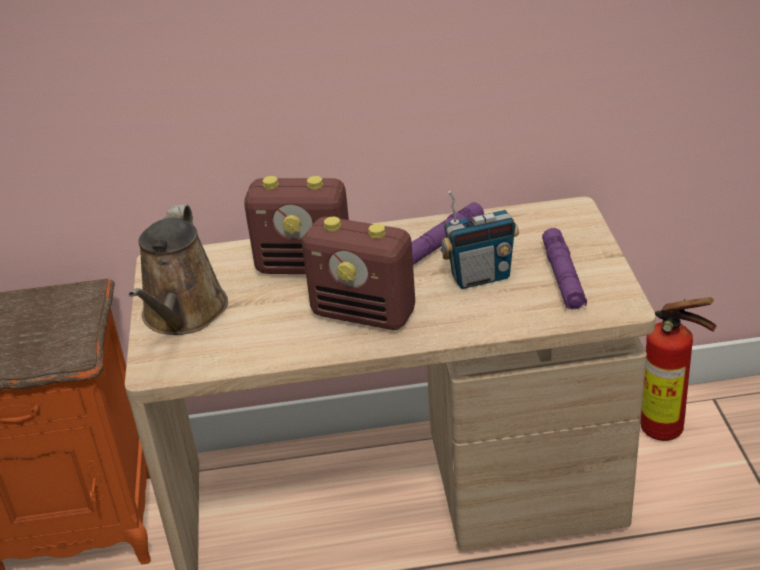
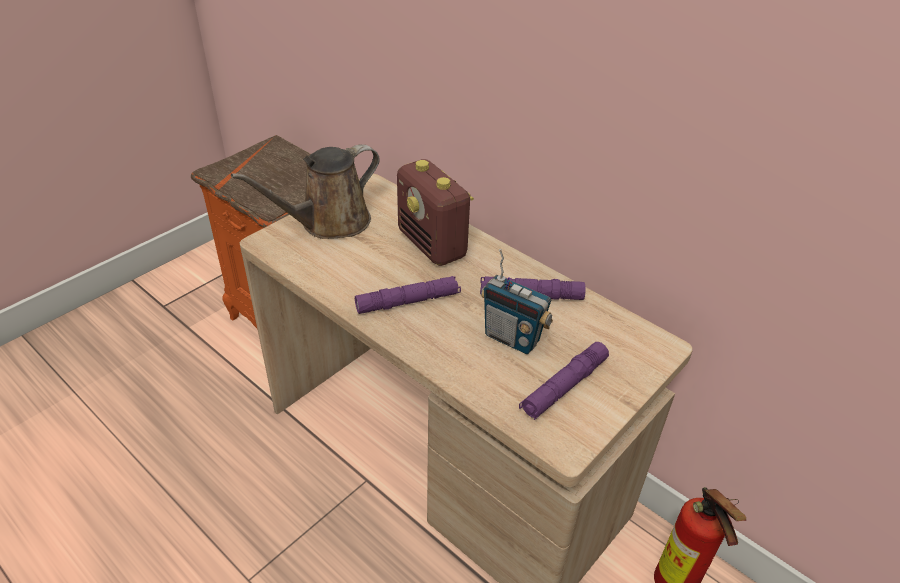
camera: 45 degrees right, 5 degrees up
radio [302,217,415,330] -> purple flashlight [355,276,461,314]

